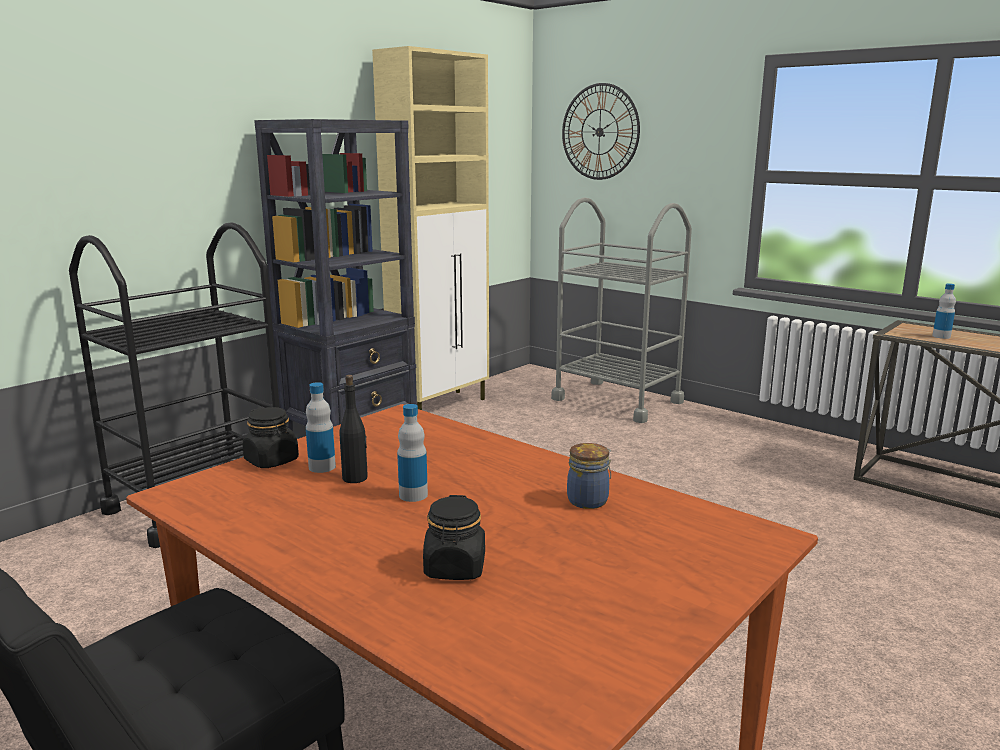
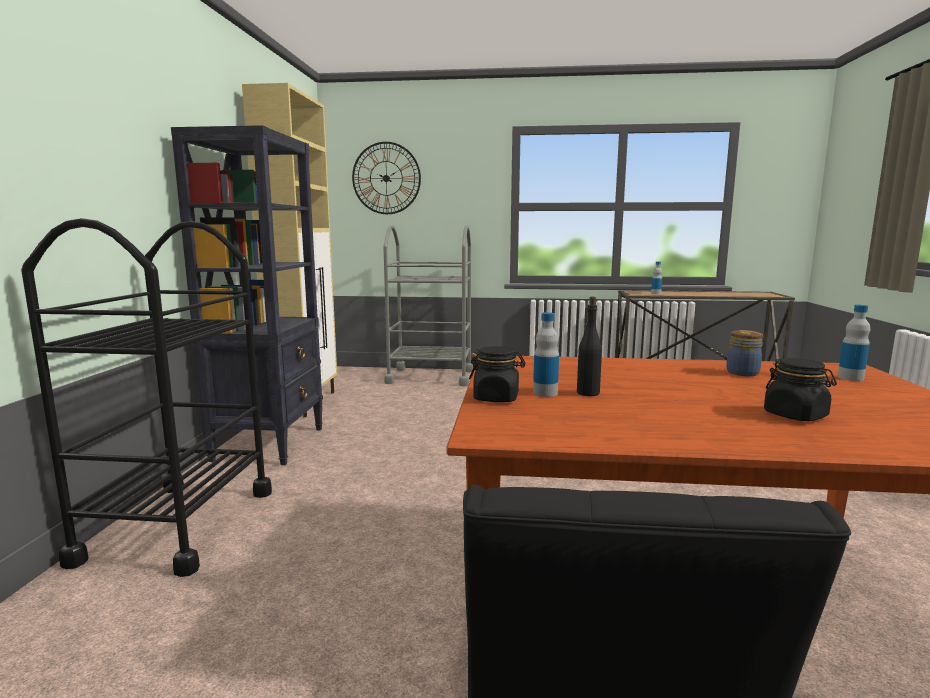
camera: 35 degrees left, 5 degrees down
bottle [397,404,428,502] -> bottle moved to [837,304,870,381]

